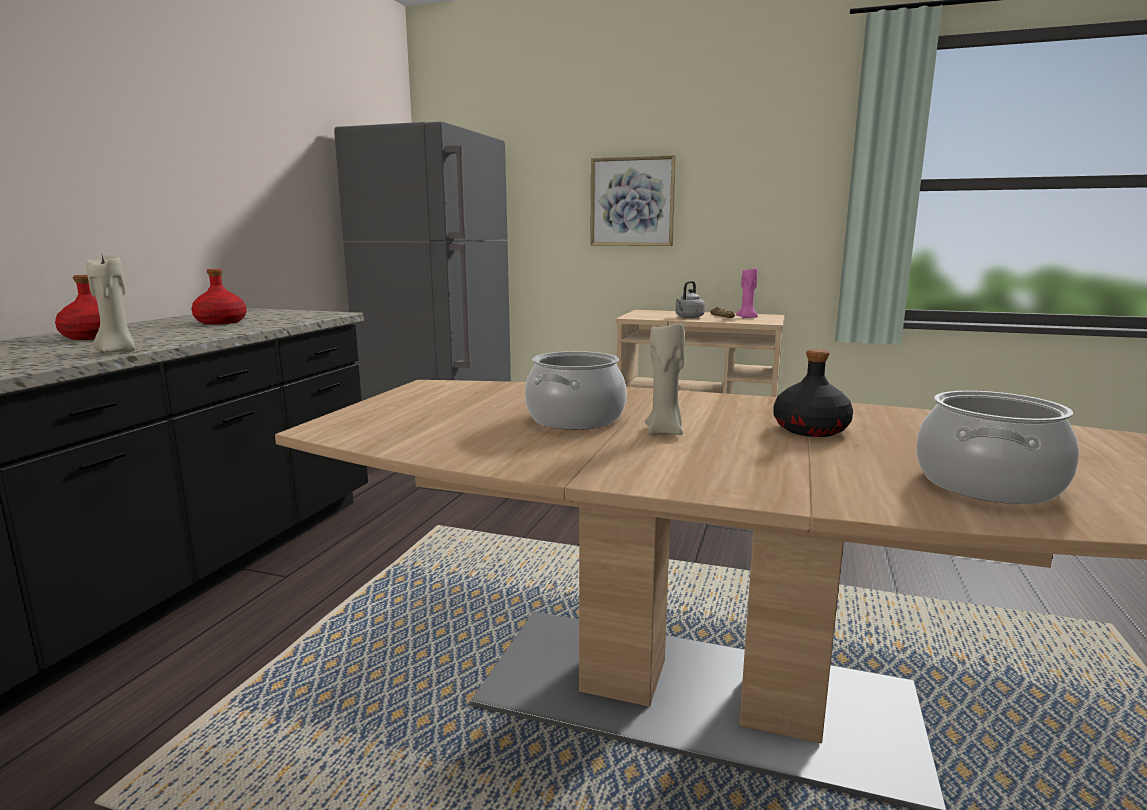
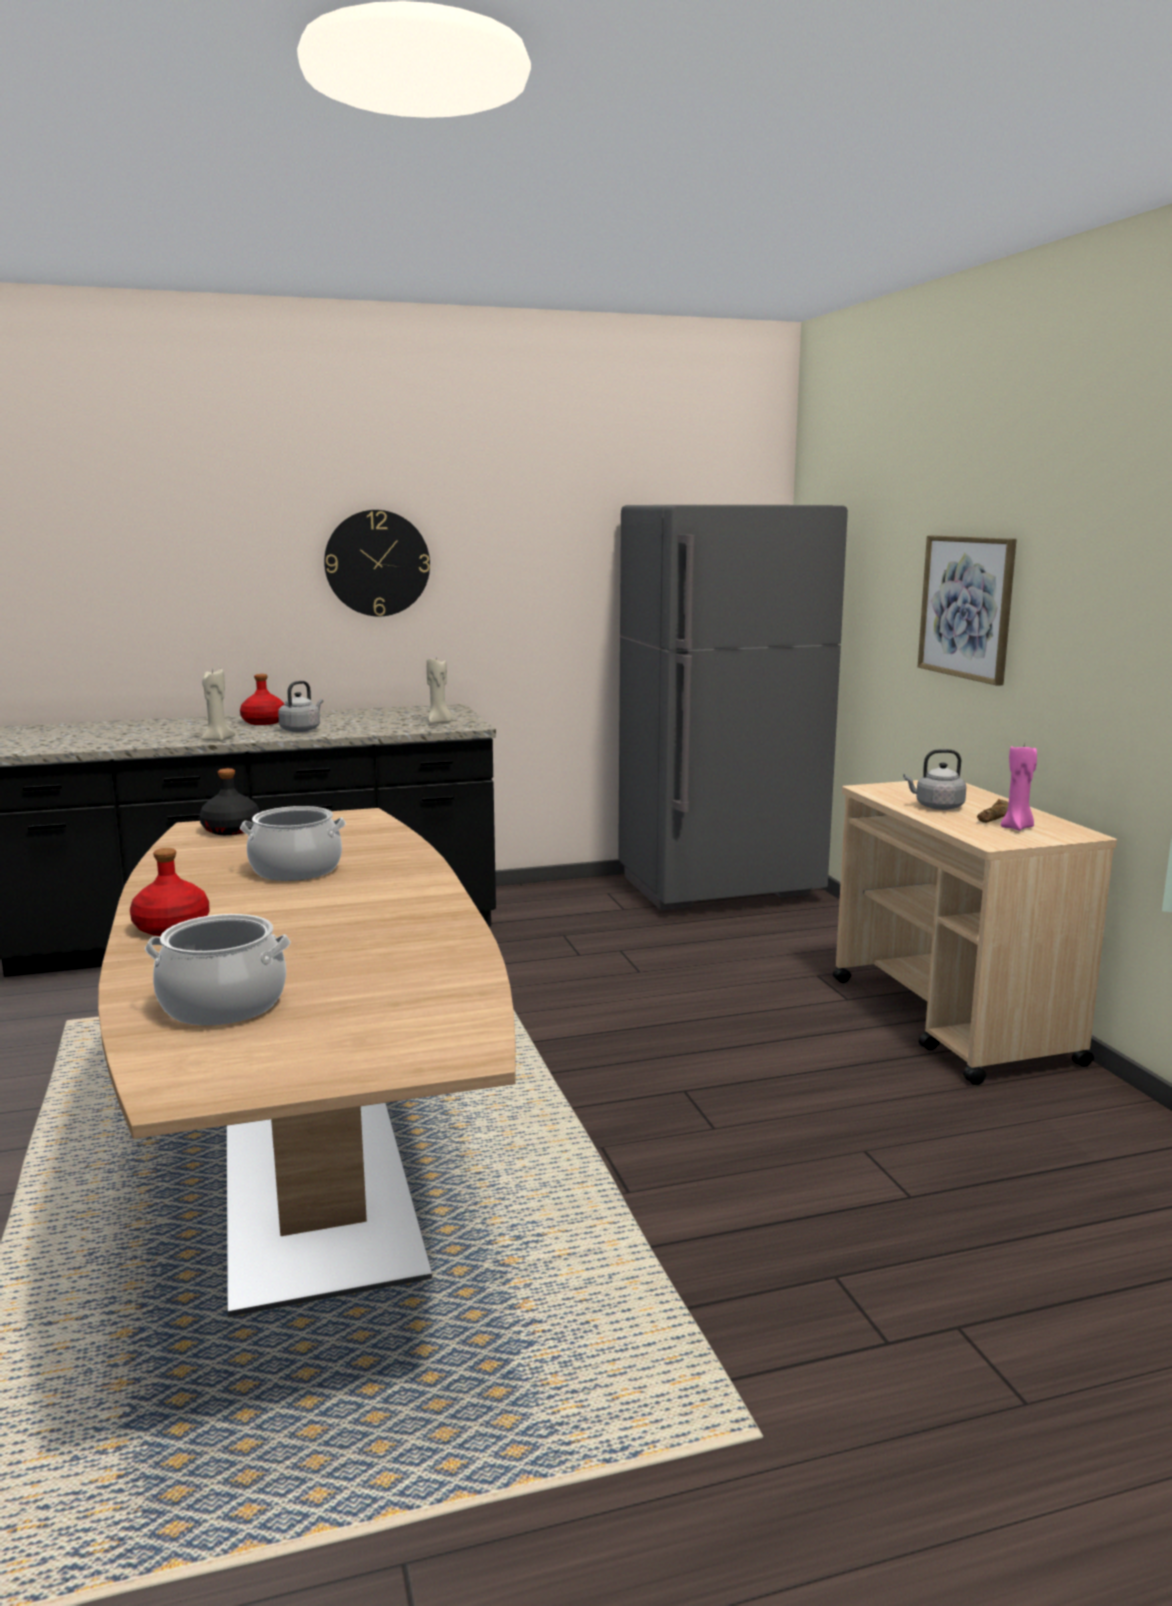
camera: 55 degrees right, 0 degrees up
red bottle [191,269,247,325] -> red bottle moved to [130,848,209,936]
beige candle [645,323,685,435] -> beige candle moved to [426,657,452,724]
black bottle [773,349,853,437] -> black bottle moved to [199,768,260,835]
none -> grey kettle [278,681,323,732]
none -> wall clock [324,510,430,616]

